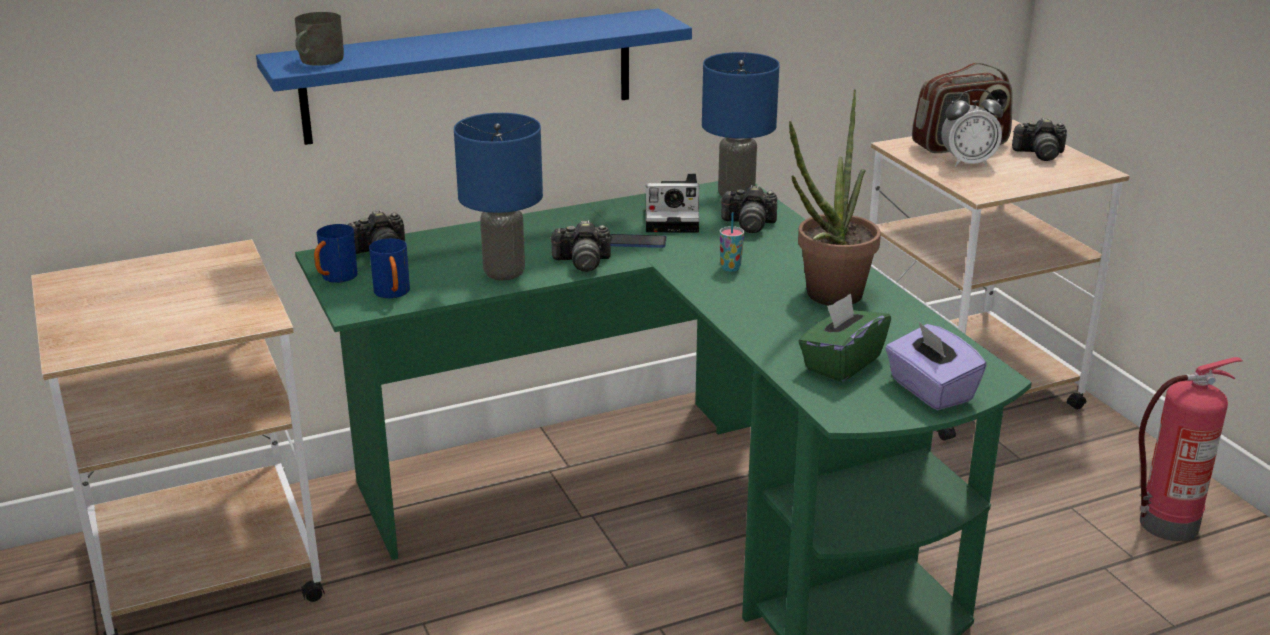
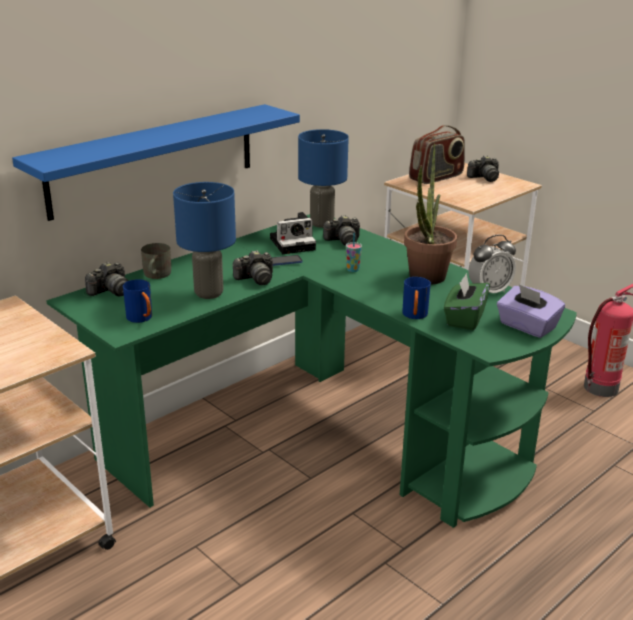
camera: 20 degrees left, 0 degrees up
grey mug [295,12,344,66] -> grey mug moved to [141,243,171,279]
blue mug [314,224,357,283] -> blue mug moved to [402,277,431,319]
alarm clock [941,89,1004,167] -> alarm clock moved to [468,235,516,293]

